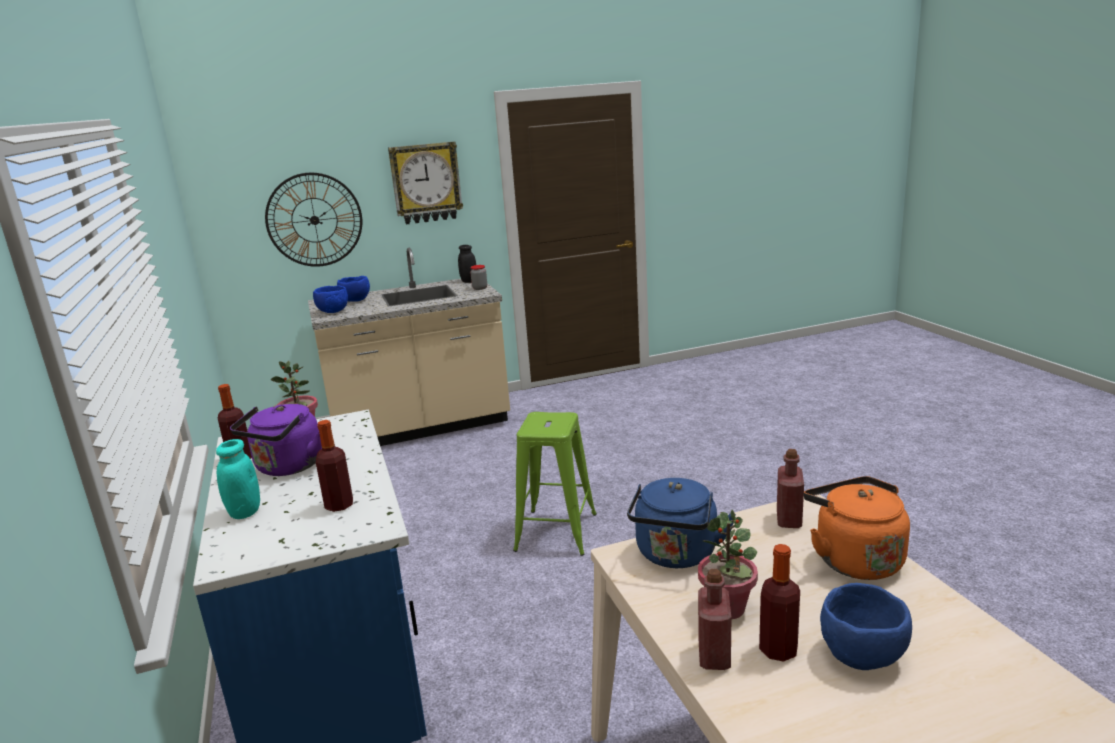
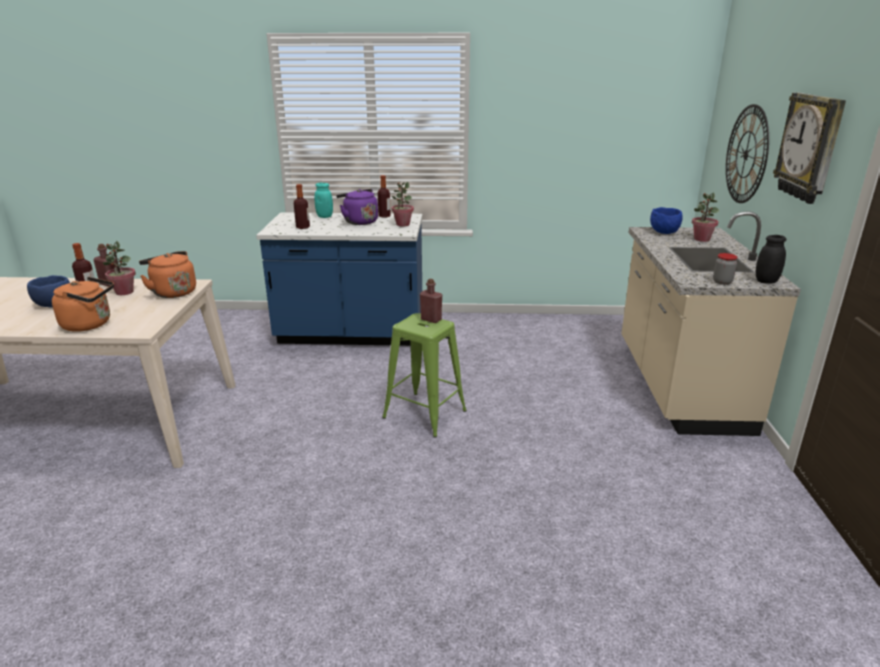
camera: 110 degrees right, 5 degrees up
blue bowl [337,276,370,302] -> potted plant [692,192,719,242]
blue kettle [627,478,736,568] -> orange kettle [139,251,196,298]
red bottle [777,449,804,528] -> red bottle moved to [420,279,442,323]

